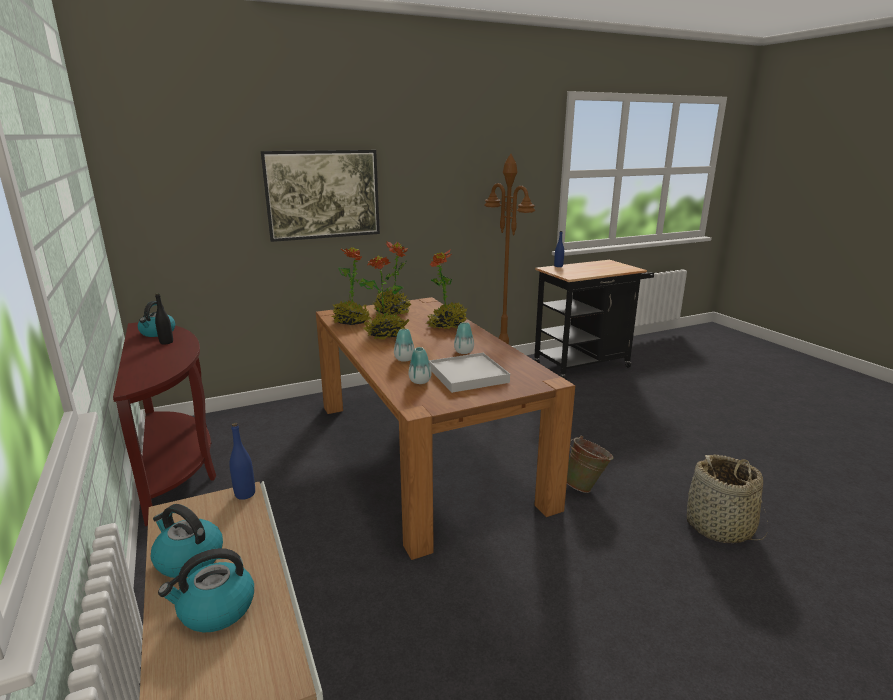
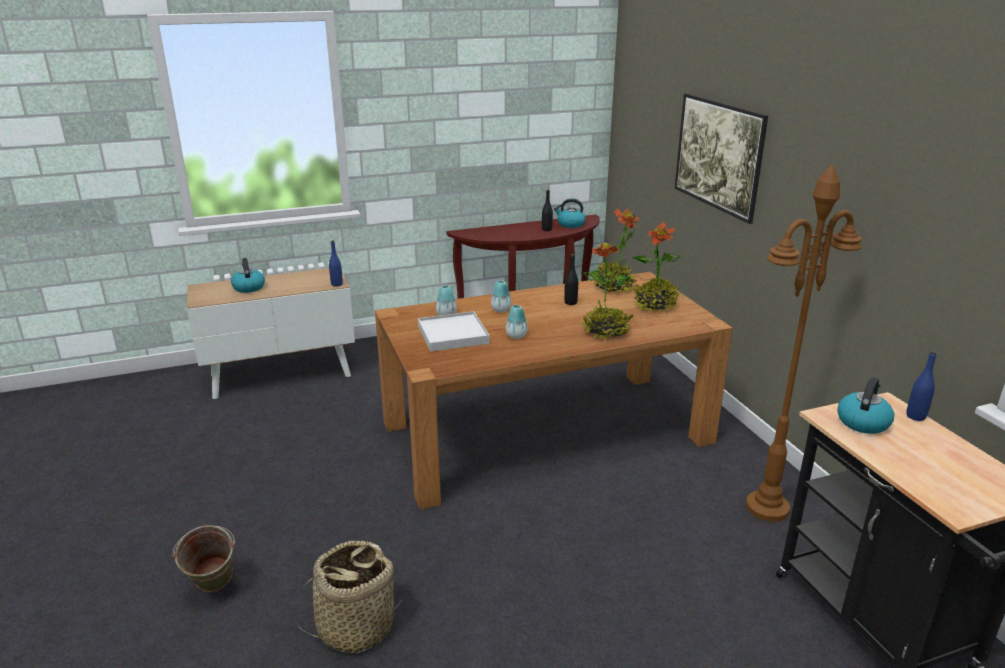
camera: 95 degrees right, 5 degrees up
kettle [151,504,223,578] -> kettle moved to [837,377,894,434]
potted plant [361,256,409,340] -> black bottle [564,254,578,305]
green bucket [567,436,614,493] -> green bucket moved to [172,525,235,592]

